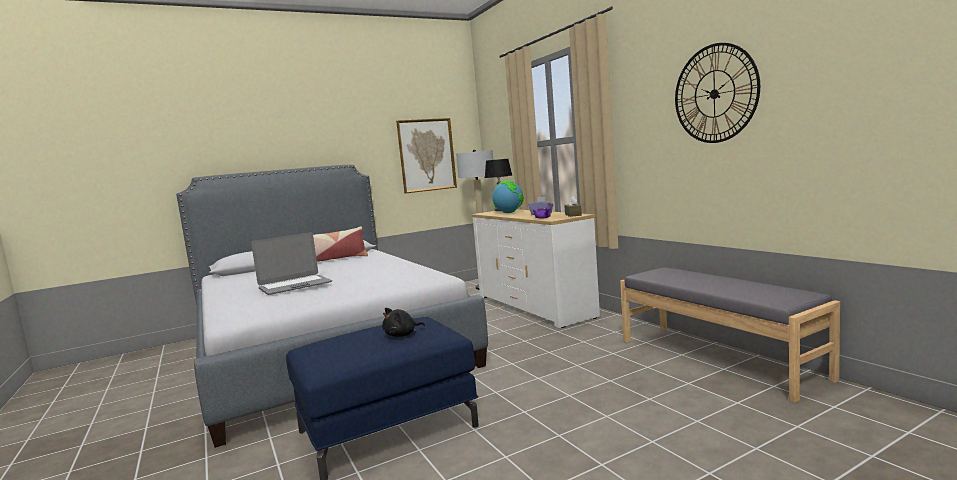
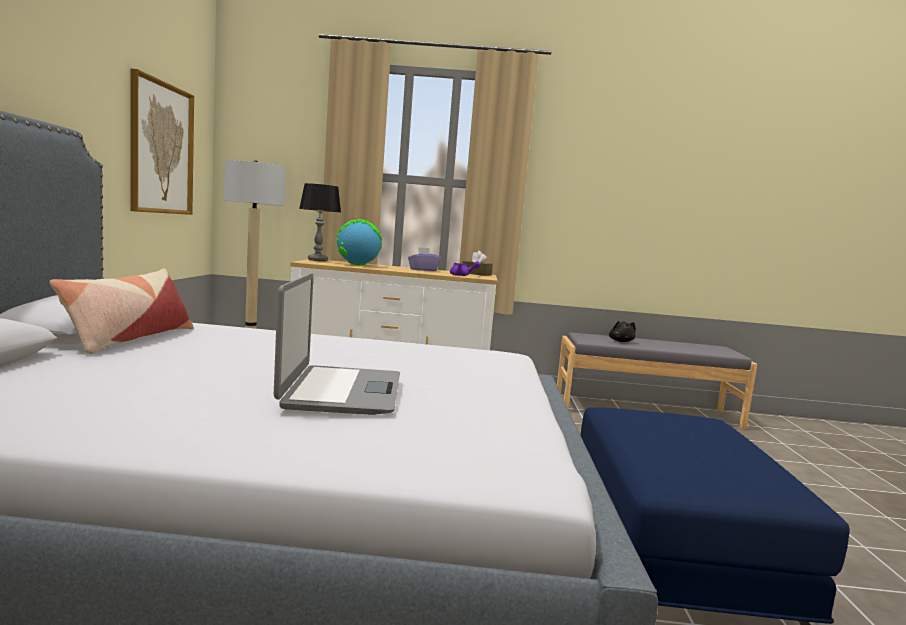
camera: 60 degrees left, 0 degrees up
black plush toy [382,308,425,337] -> black plush toy moved to [609,321,636,342]
wall clock [675,43,760,143] -> none

